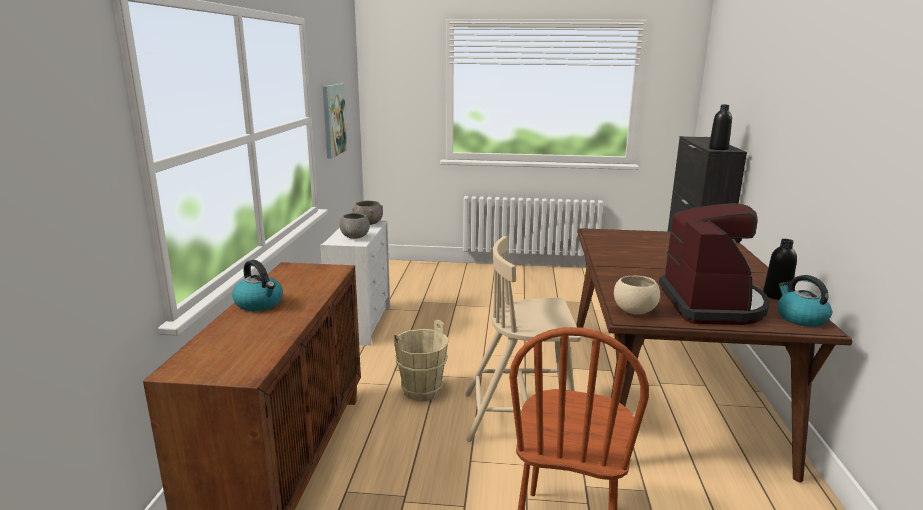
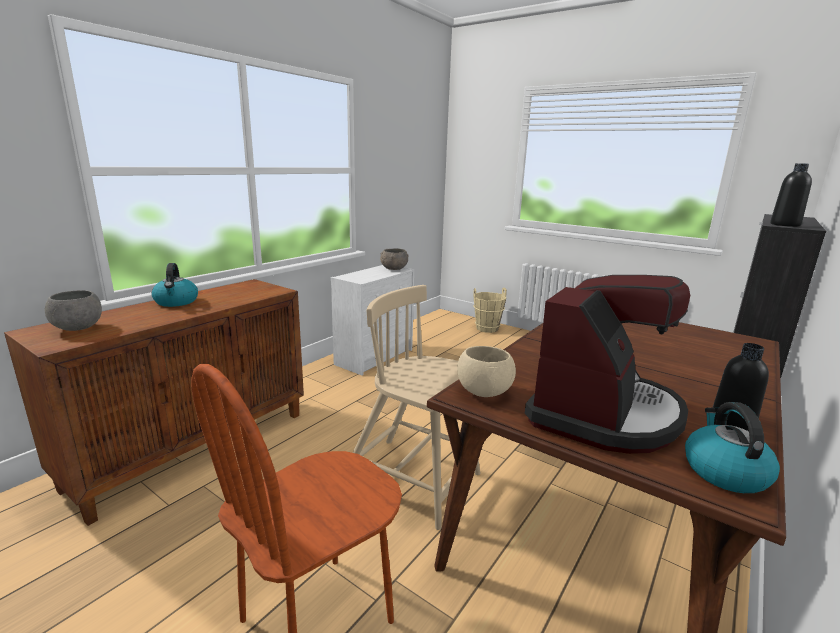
camera: 30 degrees right, 0 degrees up
picture [323,84,348,158] -> none
grey bowl [340,213,370,239] -> grey bowl moved to [45,290,102,331]
beige bucket [394,320,449,401] -> beige bucket moved to [473,288,507,333]

